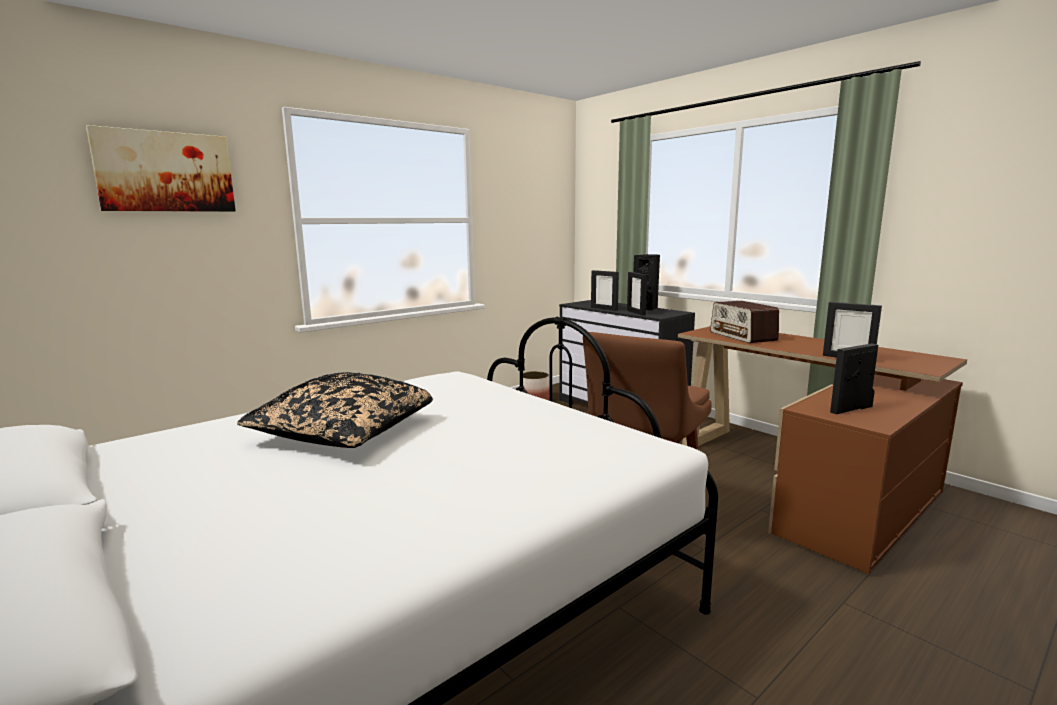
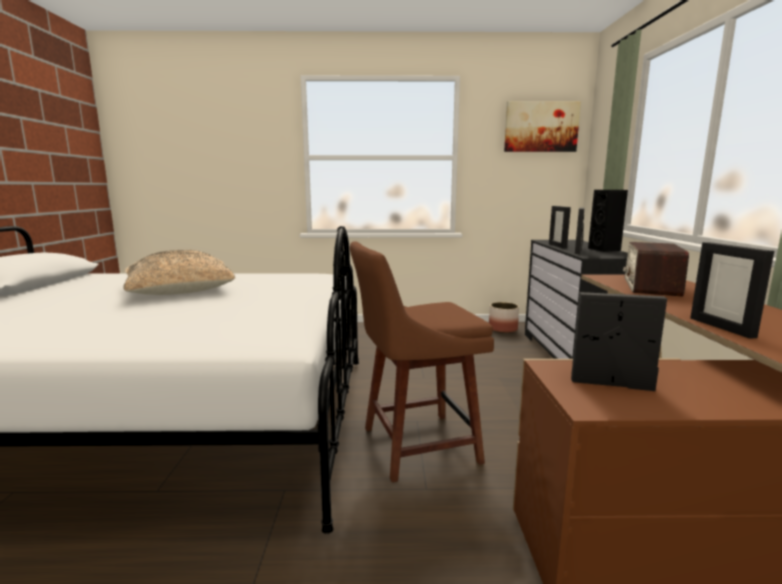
camera: 40 degrees right, 0 degrees up
picture [86,125,236,212] -> picture moved to [504,101,581,152]
black pillow [237,372,433,448] -> beige pillow [123,250,235,295]

